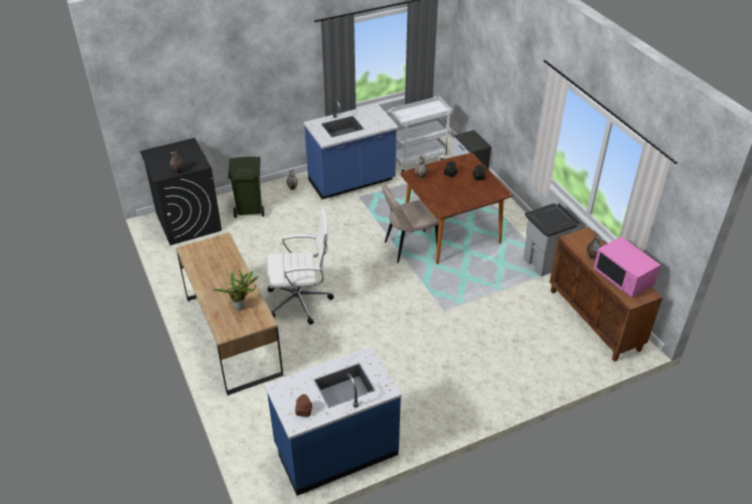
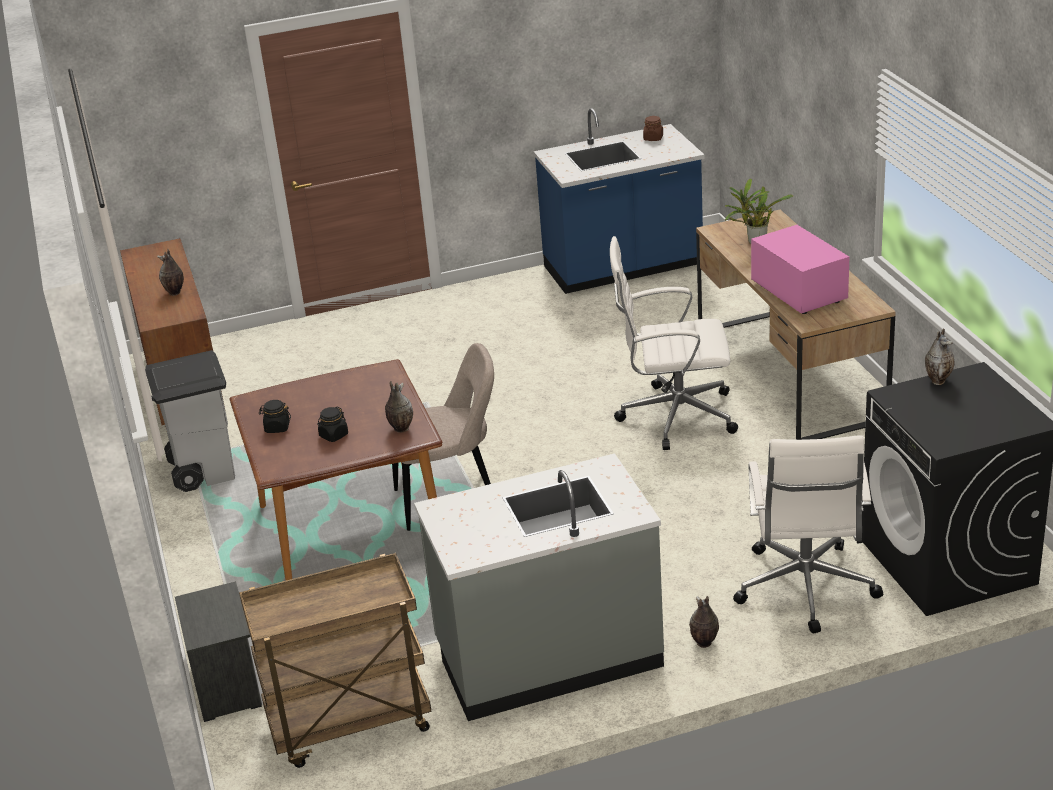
camera: 170 degrees left, 10 degrees down
green trash can [228,157,264,218] -> white office chair [733,435,883,633]
blue counter [303,99,398,199] -> grey counter [414,453,664,721]
white cart [389,96,453,172] -> brown cart [239,553,432,768]
pink microwave [594,237,661,298] -> pink microwave moved to [751,225,849,314]

